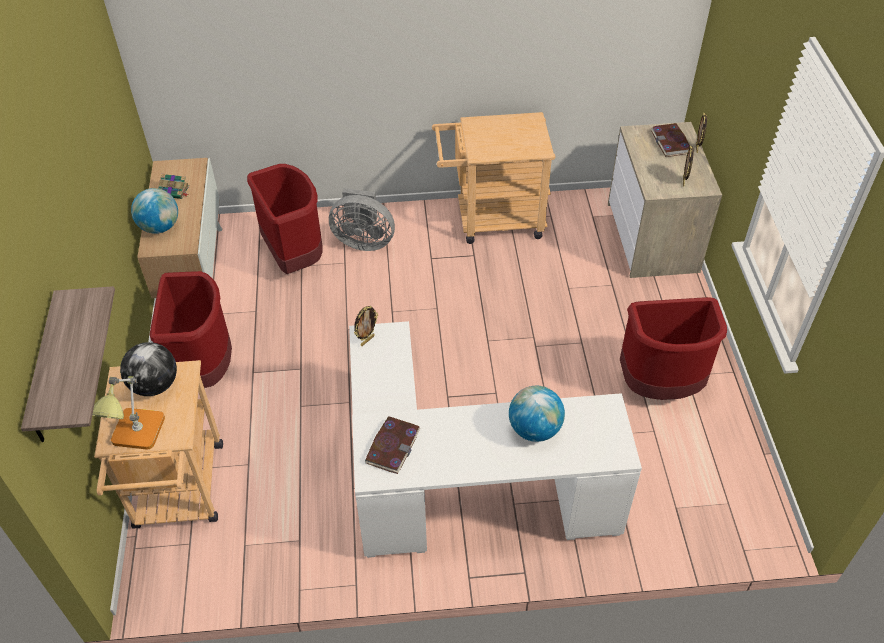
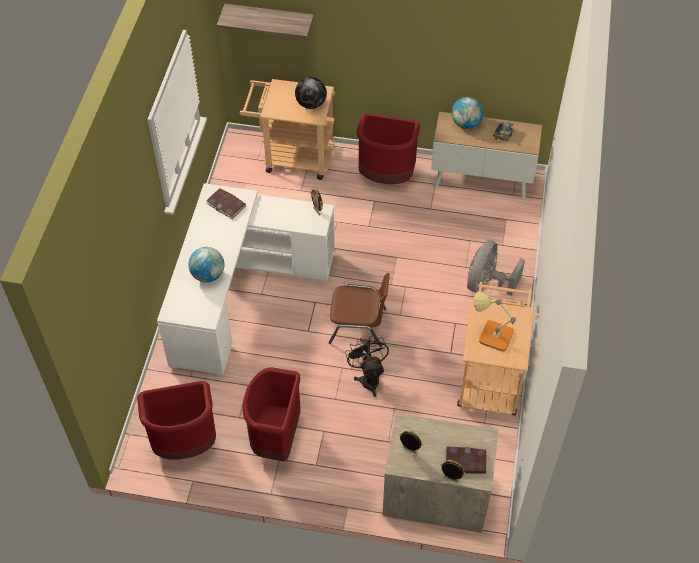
camera: 105 degrees right, 5 degrees up
table lamp [92,376,165,449] -> table lamp moved to [474,291,516,352]
red trash can [247,164,323,274] -> red trash can moved to [137,381,216,460]
none -> brown chair [329,273,390,347]
none -> black fan [345,335,389,397]

